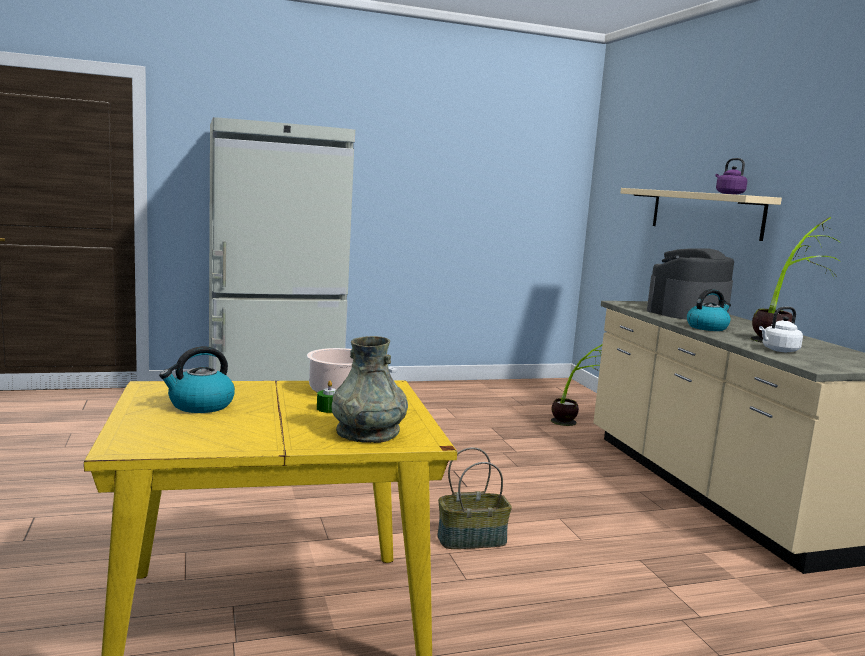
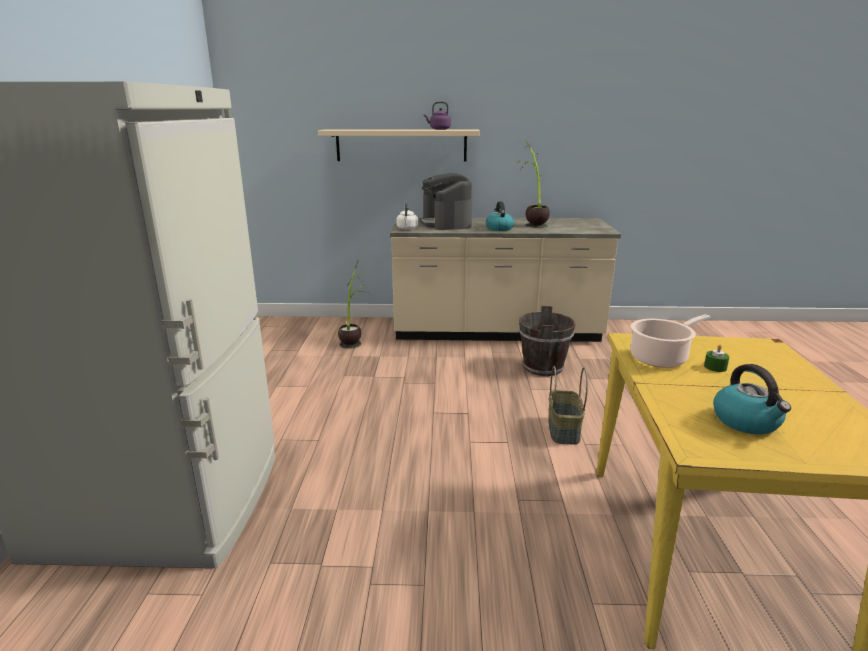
camera: 70 degrees left, 10 degrees up
grey vase [332,336,408,443] -> none
white kettle [759,307,803,352] -> white kettle moved to [397,201,418,230]
none -> brown bucket [519,306,575,376]

